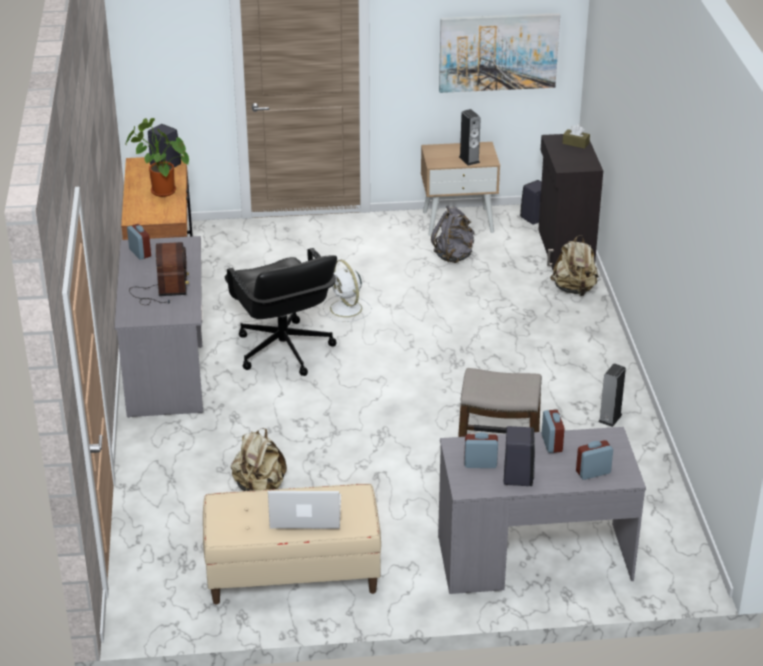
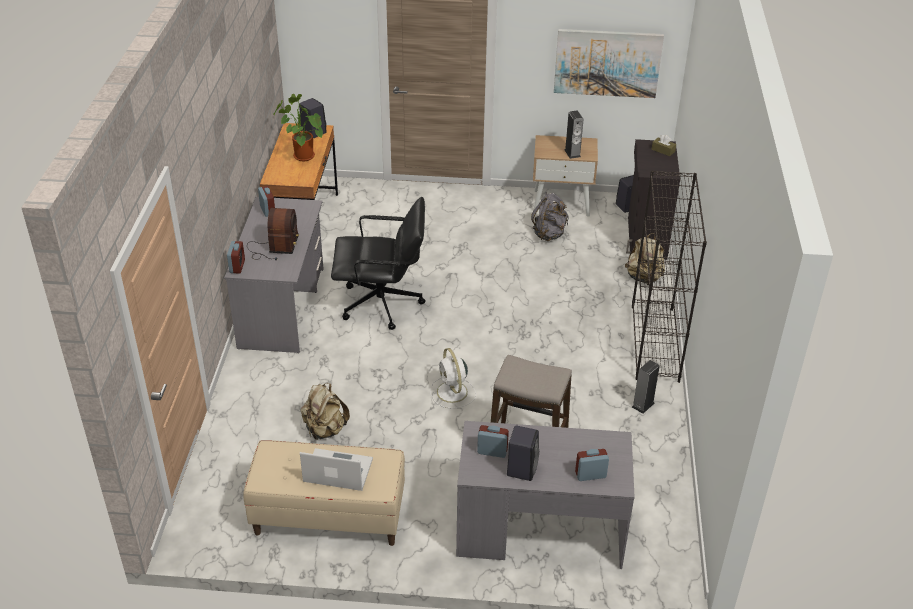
camera: 10 degrees right, 5 degrees up
black office chair [225,248,337,376] -> black office chair turned 75 degrees counterclockwise [331,197,425,330]
white fan [323,260,372,322] -> white fan moved to [430,348,476,409]
alarm clock [542,410,564,453] -> alarm clock moved to [227,241,245,273]
none -> black bookcase [632,171,707,383]

